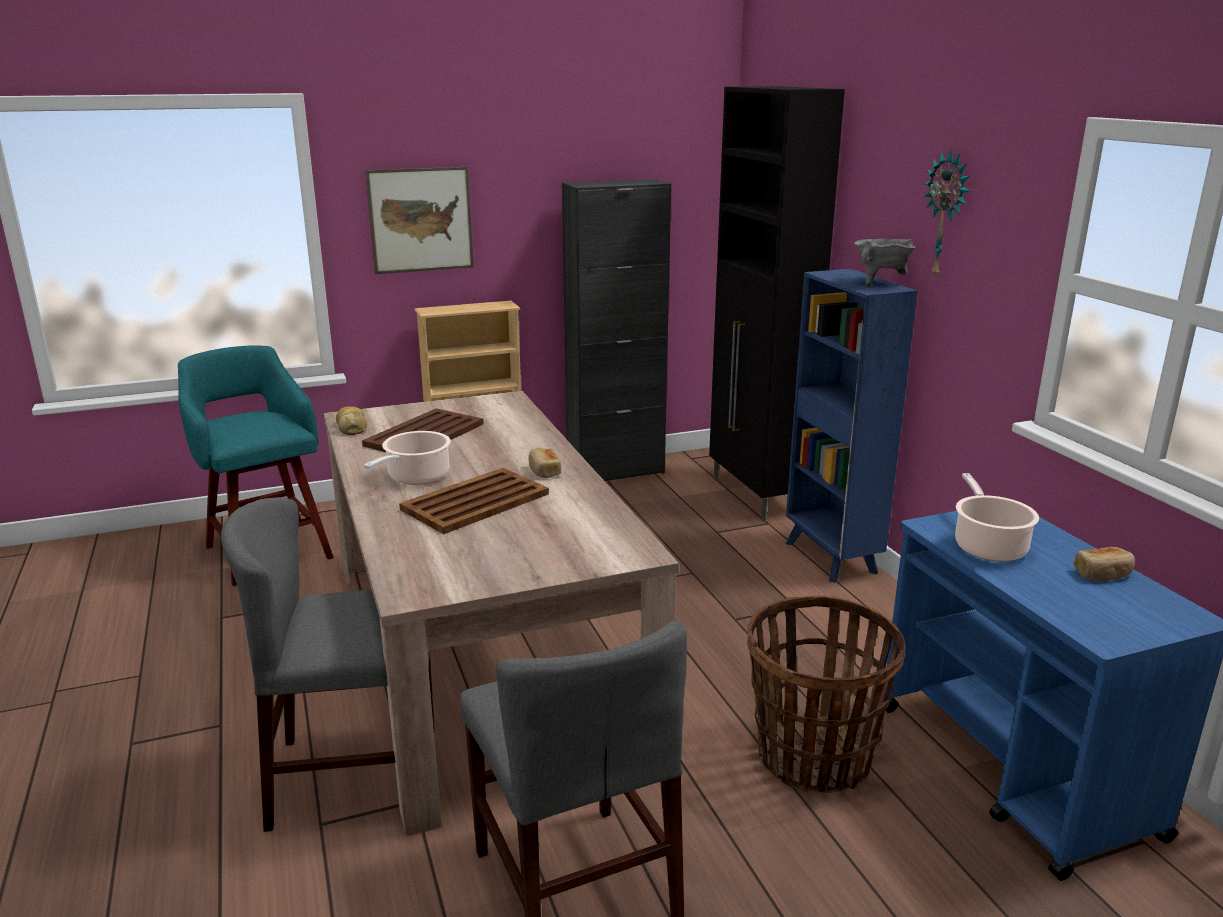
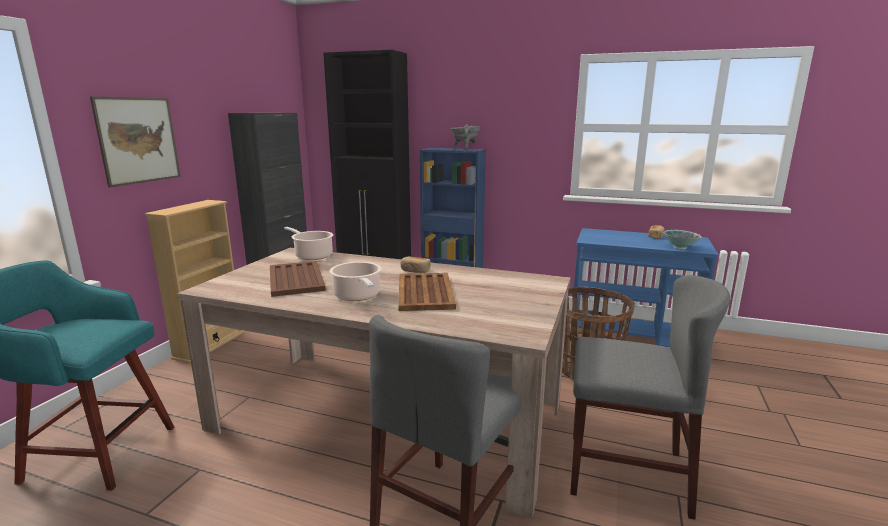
camera: 50 degrees left, 5 degrees down
bread [336,406,367,435] -> none
wall clock [924,149,970,279] -> none
cooking pot [955,473,1039,561] -> cooking pot moved to [284,227,333,260]
none -> bowl [664,230,702,250]

